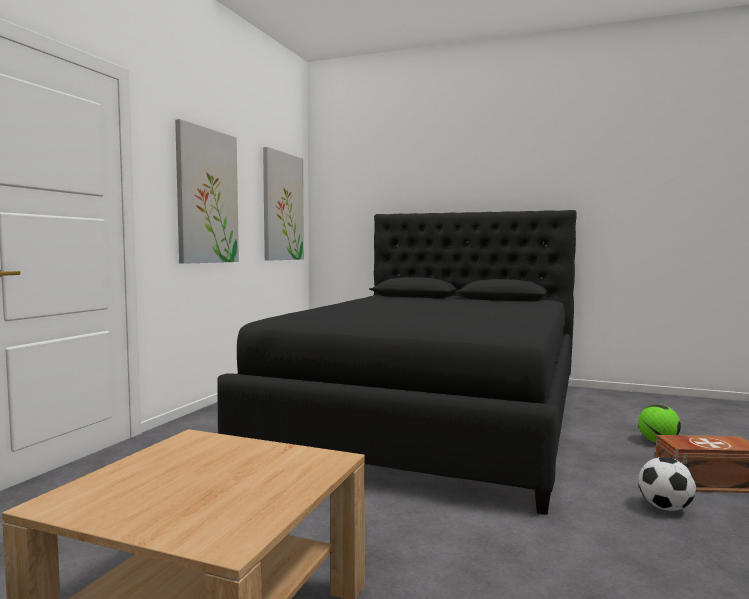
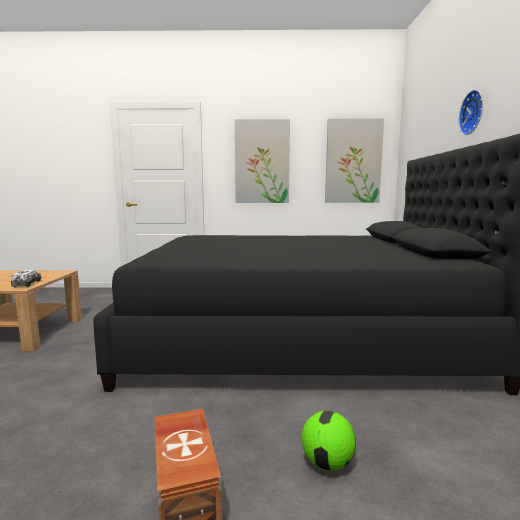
camera: 70 degrees right, 5 degrees up
football [638,457,696,511] -> none
none -> toy truck [11,270,41,287]
none -> wall clock [459,90,483,135]

